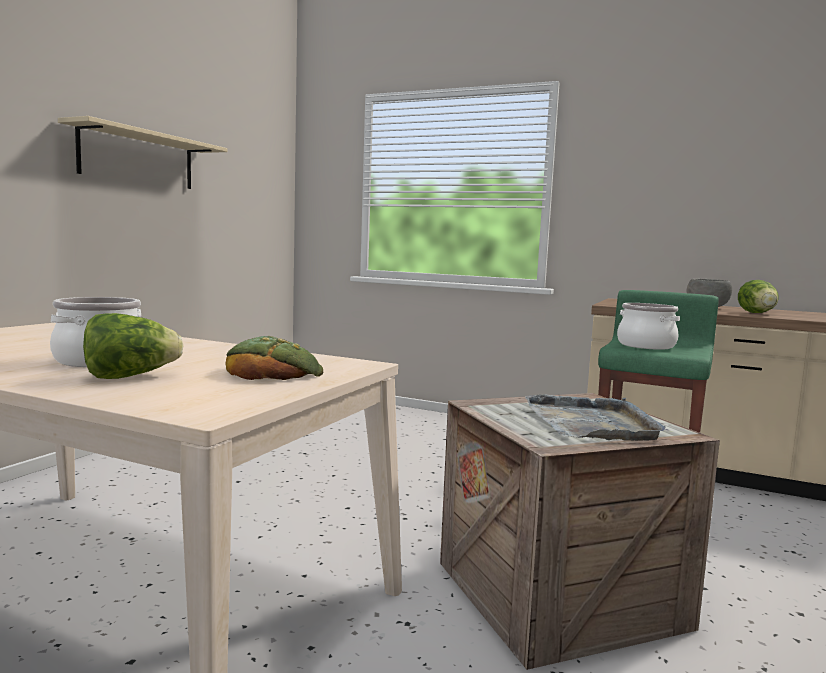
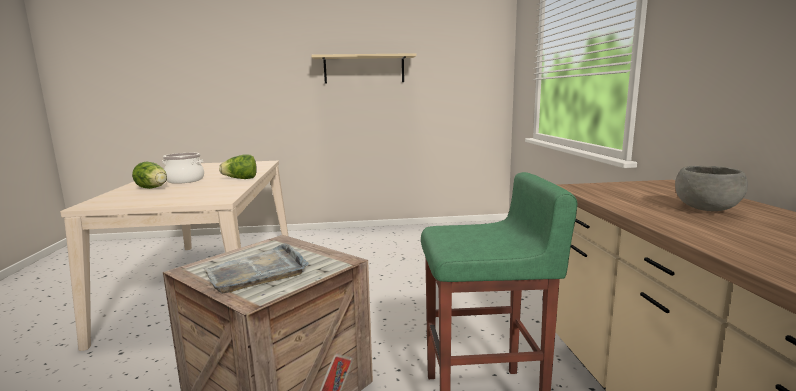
camera: 60 degrees right, 5 degrees up
bread [225,336,323,380] -> none
cooking pot [617,303,680,350] -> none
lettuce [738,280,778,313] -> lettuce moved to [219,154,257,179]

